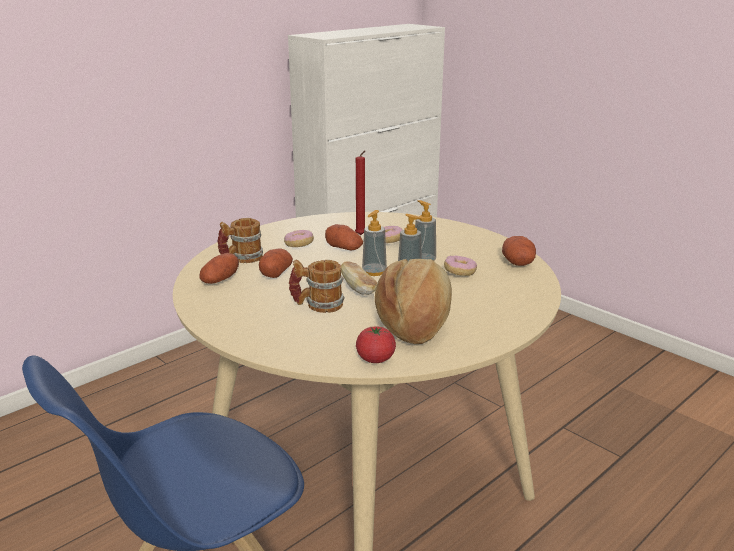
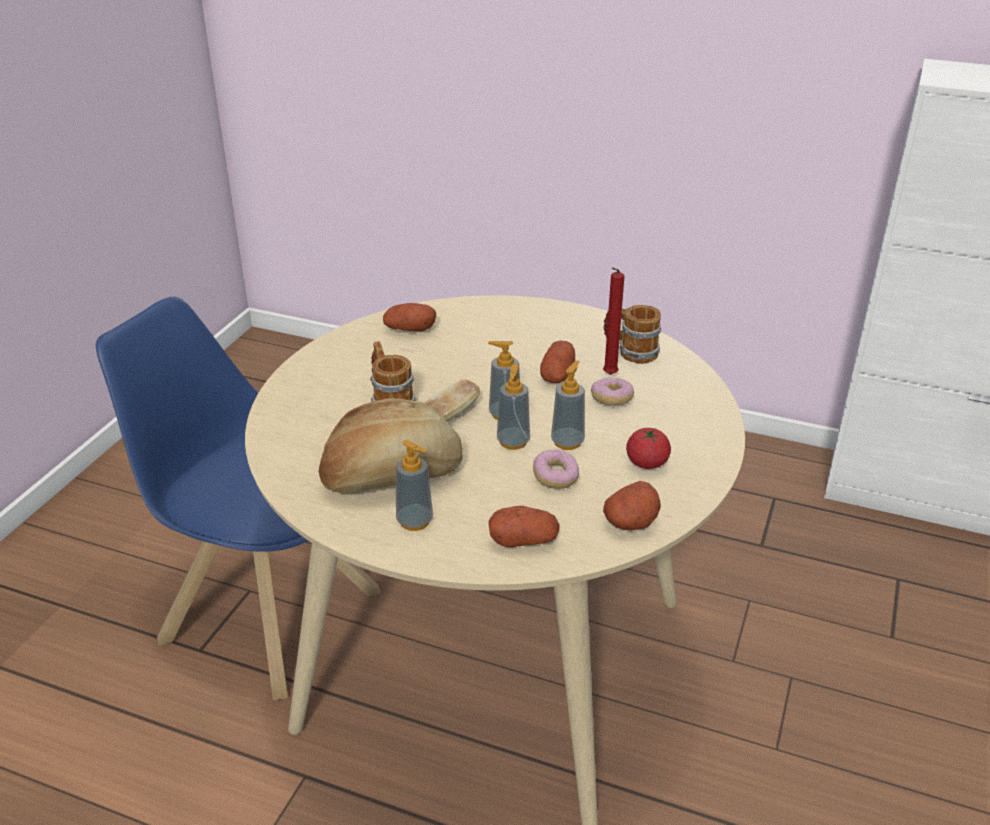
camera: 65 degrees right, 10 degrees up
mug [218,218,263,263] -> mug moved to [603,305,661,364]
potato [259,248,293,278] -> potato moved to [489,506,560,547]
donut [284,230,314,247] -> none
tomato [356,327,396,363] -> tomato moved to [626,428,671,469]
none -> soap dispenser [396,440,433,531]

